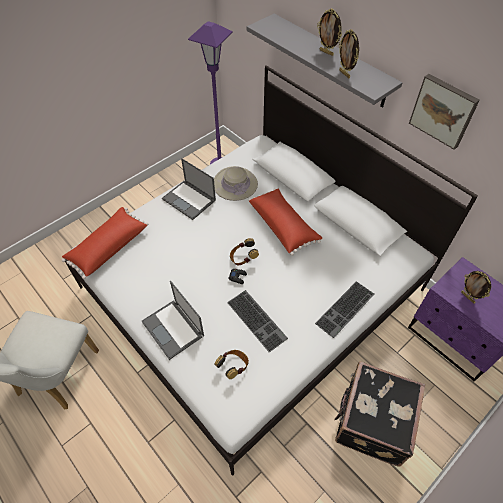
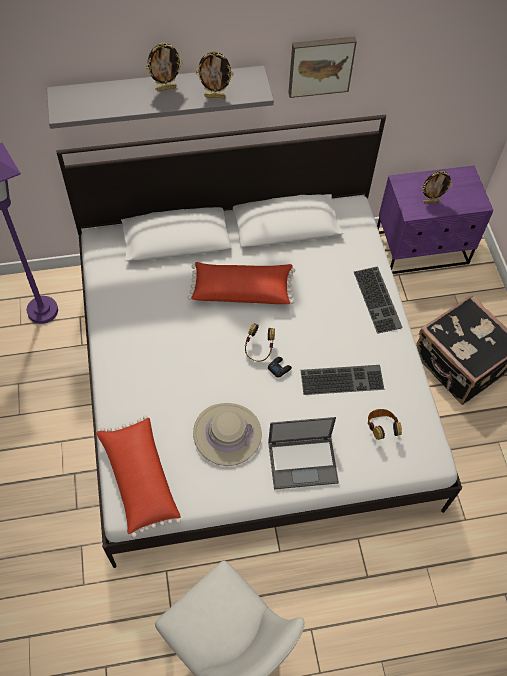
camera: 60 degrees left, 5 degrees up
laptop [162,158,216,220] -> none
beige hat [214,166,258,201] -> beige hat moved to [193,403,262,466]

